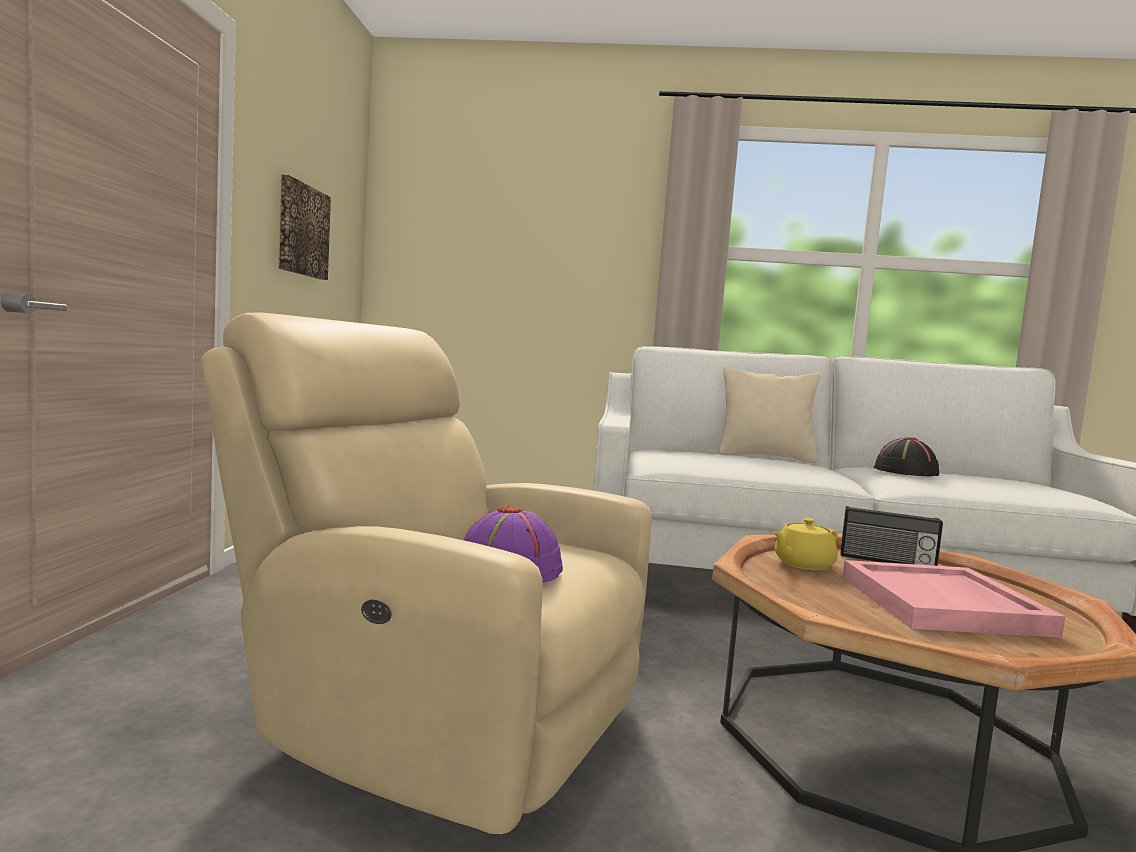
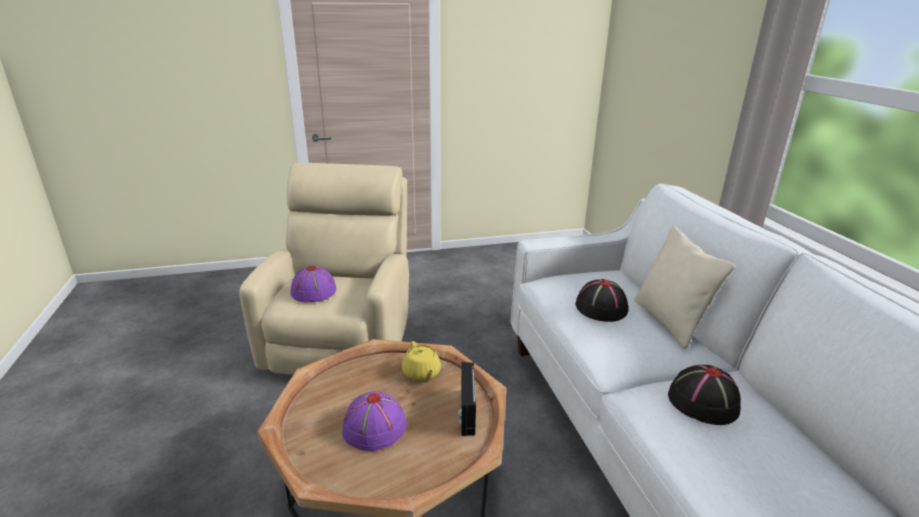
camera: 70 degrees right, 20 degrees up
picture [278,175,331,280] -> none
yellow teapot [773,518,838,570] -> yellow teapot turned 150 degrees counterclockwise [402,341,441,382]
pink tray [842,560,1066,637] -> purple hat [342,391,407,451]
none -> black hat [575,279,629,322]

